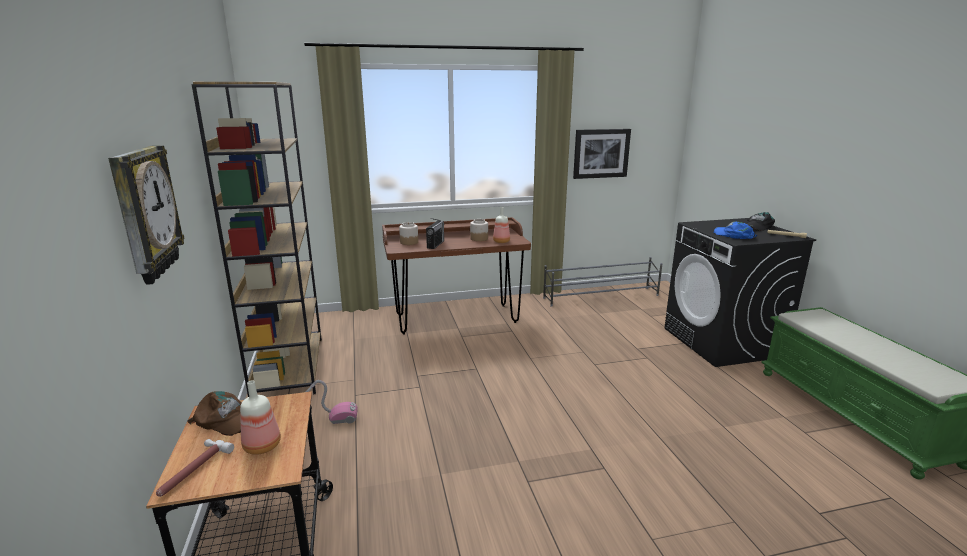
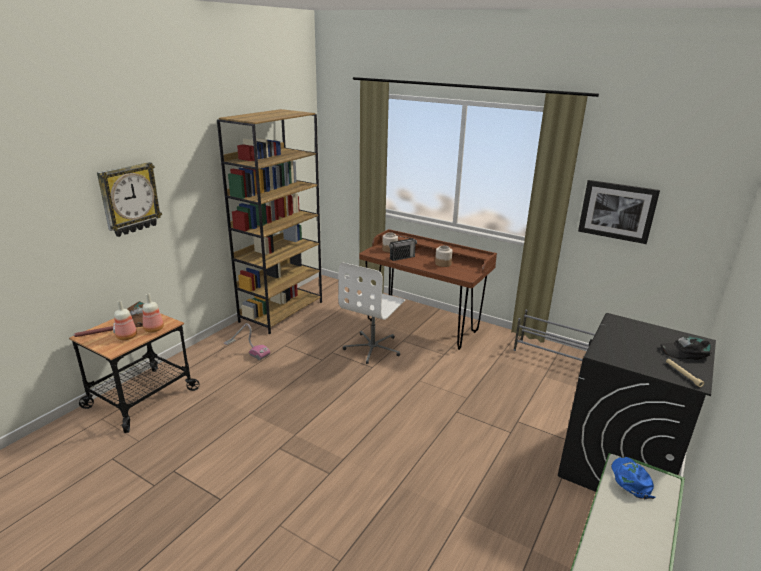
camera: 45 degrees right, 5 degrees up
bottle [493,207,510,243] -> bottle moved to [143,294,164,333]
blue cap [713,221,757,239] -> blue cap moved to [611,457,656,499]
none -> white office chair [338,262,405,364]

